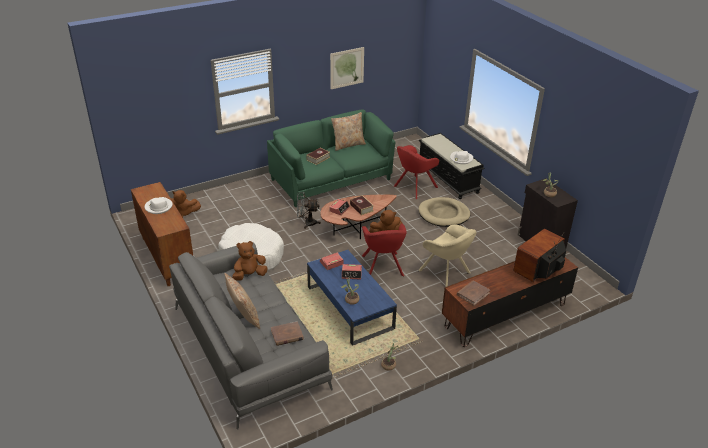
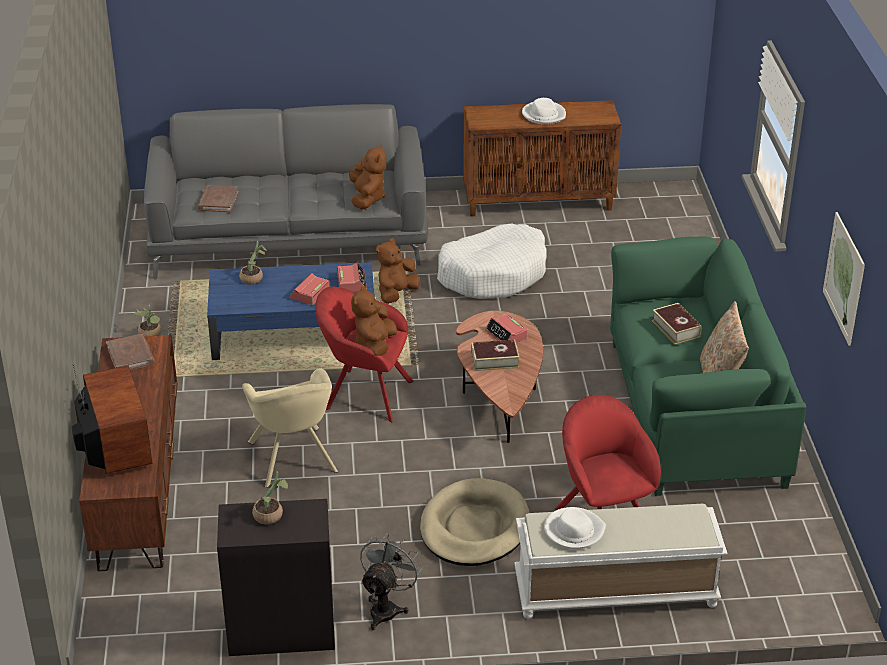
camera: 115 degrees right, 0 degrees up
brown plush toy [171,190,201,217] -> brown plush toy moved to [376,238,420,304]
beige pillow [225,273,260,329] -> none
grey fan [297,193,321,229] -> grey fan moved to [360,533,423,630]
beige armchair [418,224,476,287] -> beige armchair turned 90 degrees counterclockwise [242,368,338,488]
black bench [419,133,485,199] -> white bench [514,504,728,619]

